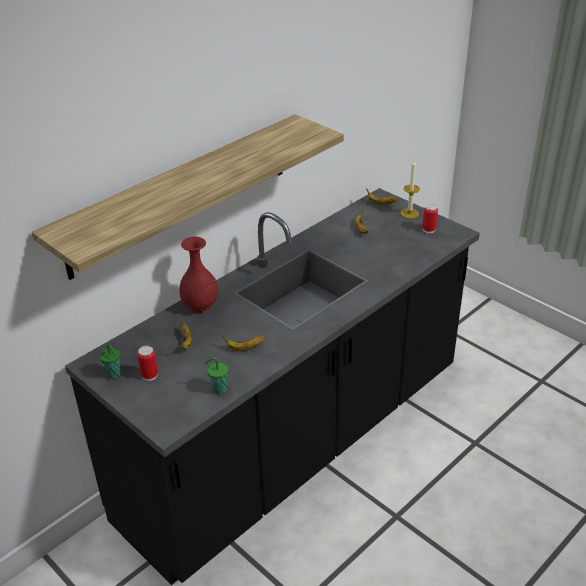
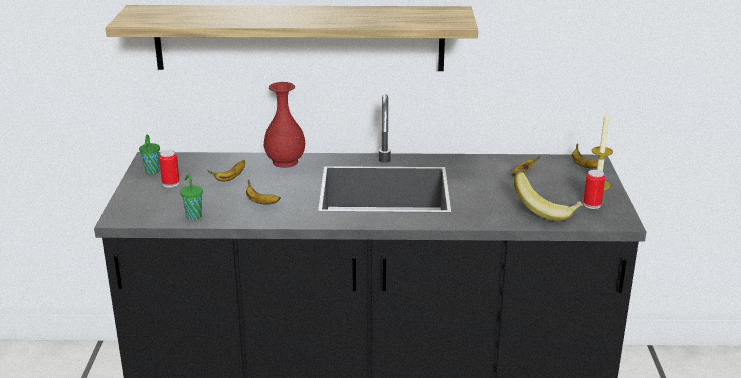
camera: 45 degrees right, 10 degrees down
none -> banana [514,172,583,221]

